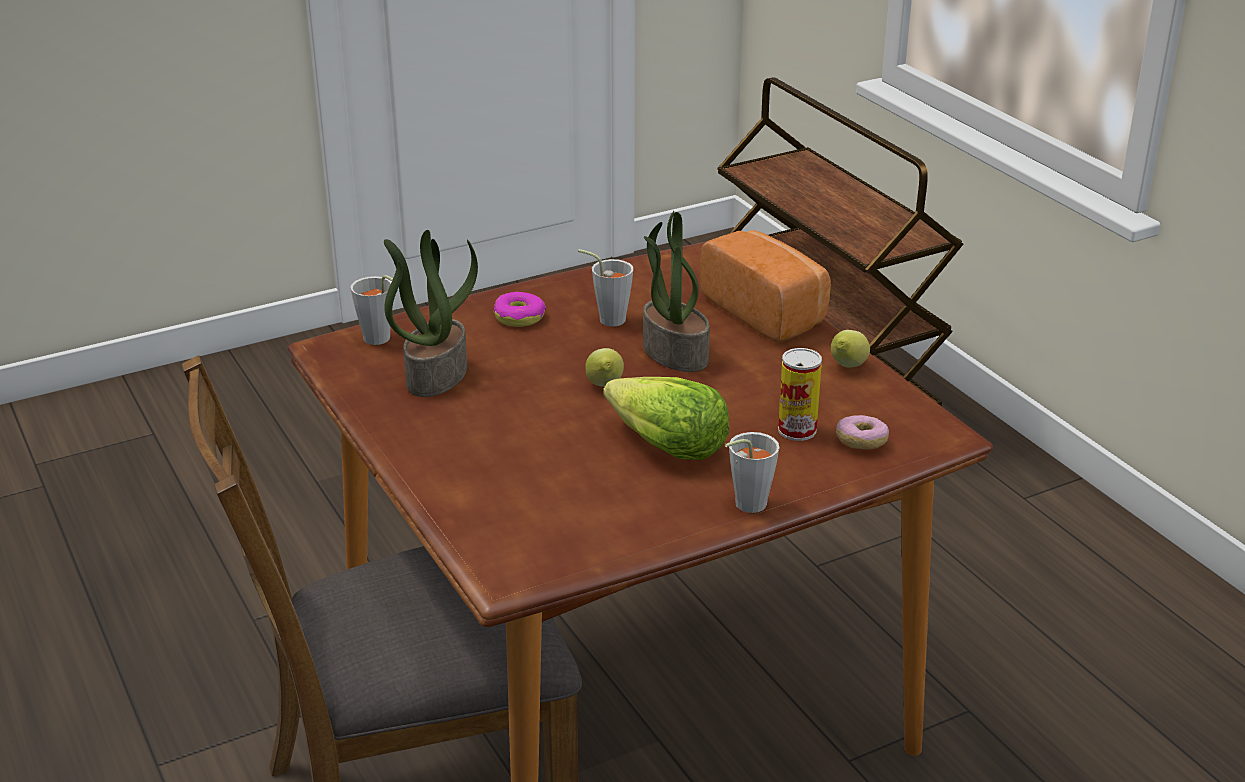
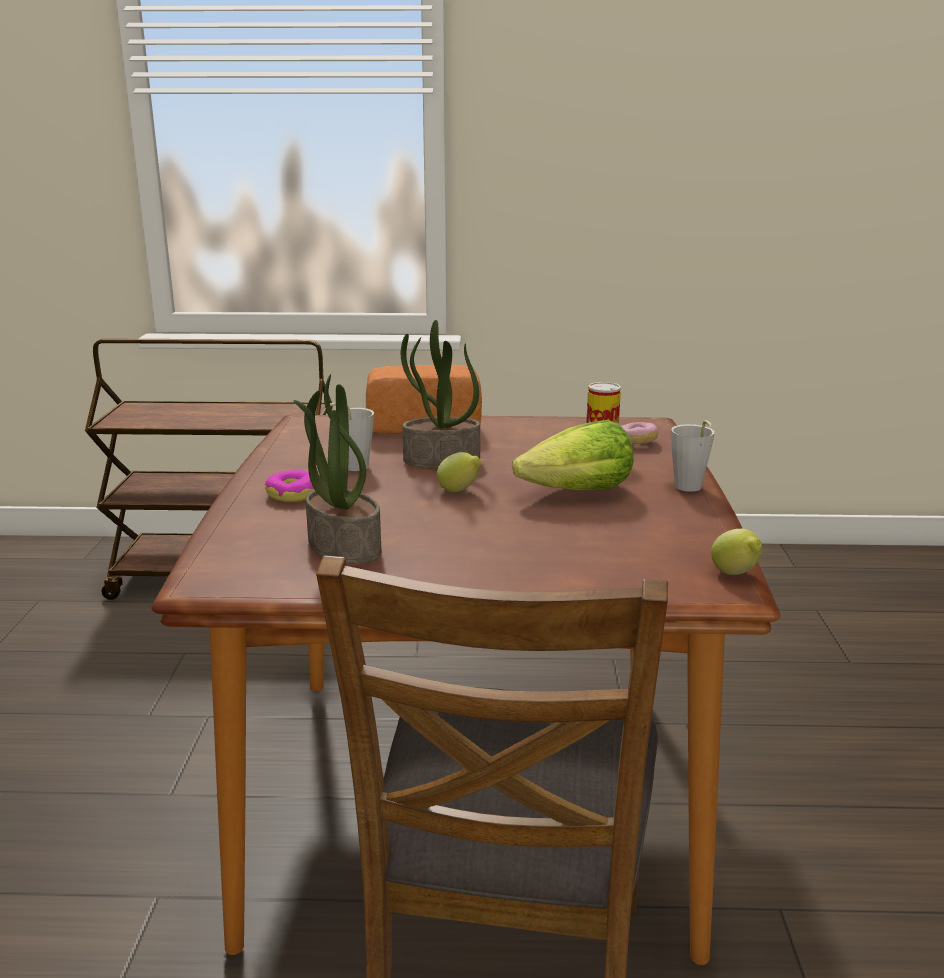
camera: 60 degrees left, 10 degrees down
grey cup [350,275,393,345] -> none
lemon [831,330,870,368] -> lemon moved to [711,529,762,575]

